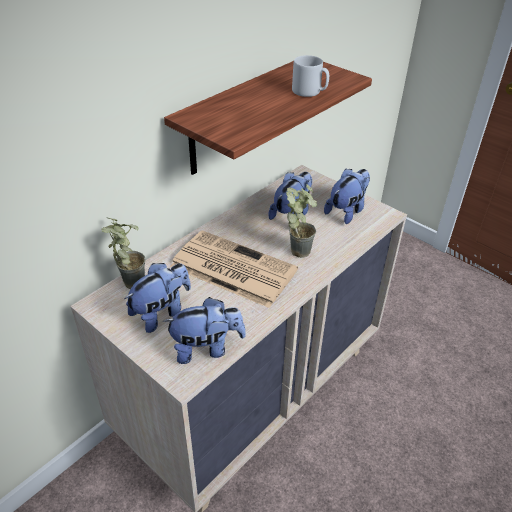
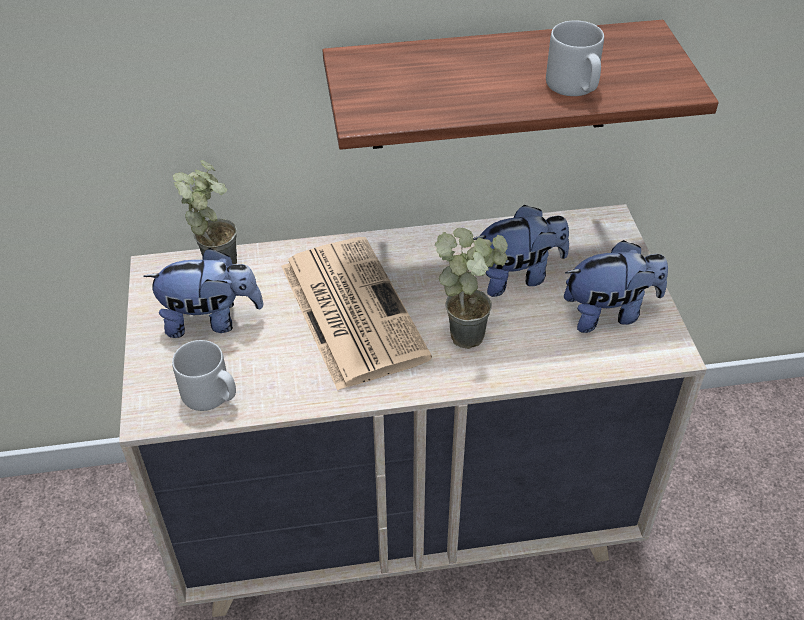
camera: 40 degrees right, 5 degrees up
plush toy [163,297,246,364] -> grey mug [172,340,236,411]

